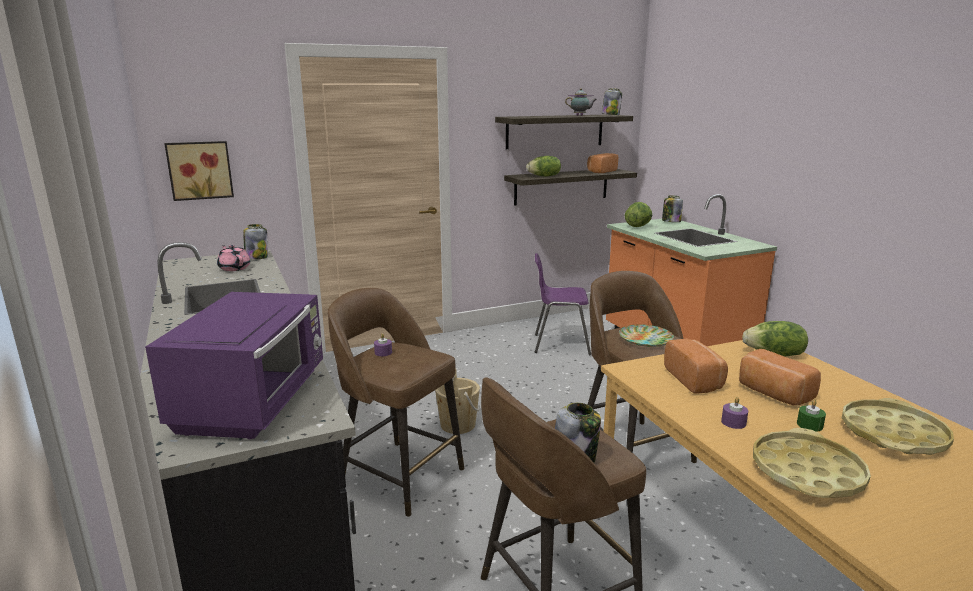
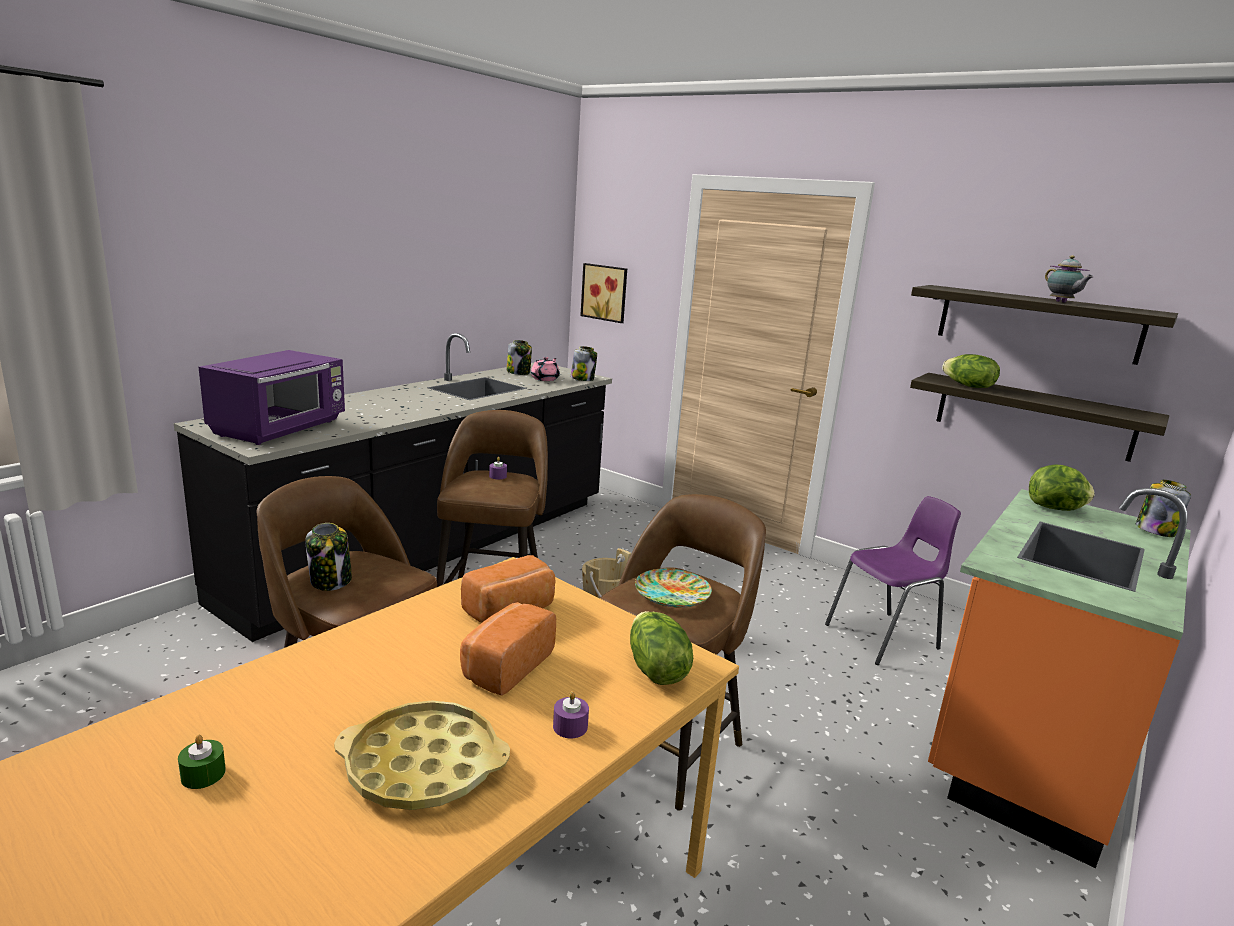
camera: 60 degrees right, 0 degrees up
purple microwave [145,292,323,439] -> purple microwave turned 45 degrees counterclockwise [199,350,345,445]
purple chair [535,253,591,356] -> purple chair turned 90 degrees clockwise [825,496,961,665]
bread [587,153,618,173] -> none
jar [602,88,622,115] -> jar moved to [507,340,532,375]
purple candle [721,397,748,429] -> purple candle moved to [553,691,589,738]
yellow tray [753,428,871,498] -> none
green candle [797,400,826,432] -> green candle moved to [178,734,226,789]

